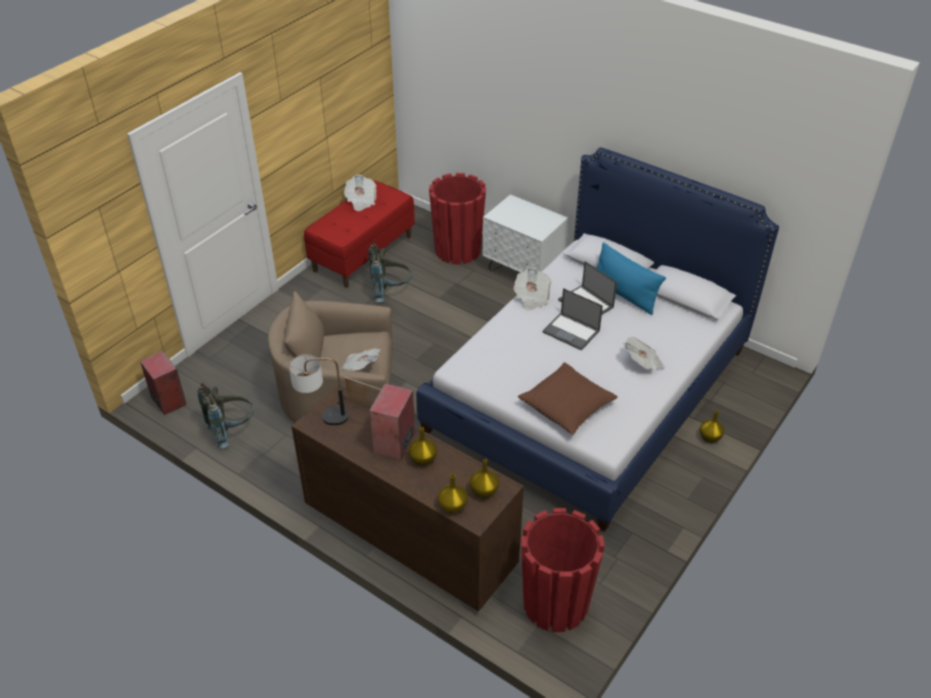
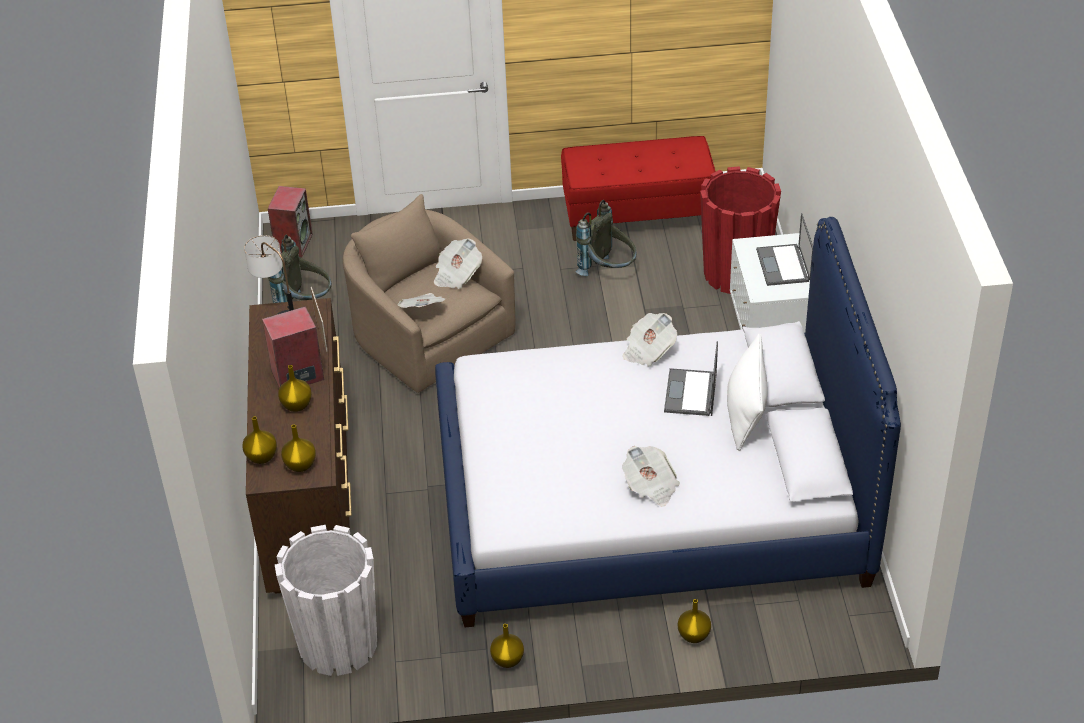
camera: 50 degrees right, 0 degrees up
newspaper [344,175,376,211] -> newspaper moved to [434,239,482,289]
brown pillow [518,362,618,435] -> none
red planter [521,508,605,632] -> white planter [275,525,377,676]
laptop [543,288,603,351] -> laptop moved to [756,213,813,286]
blue pillow [596,242,666,315] -> white pillow [727,334,768,451]
none -> yellow vase [490,624,524,668]

